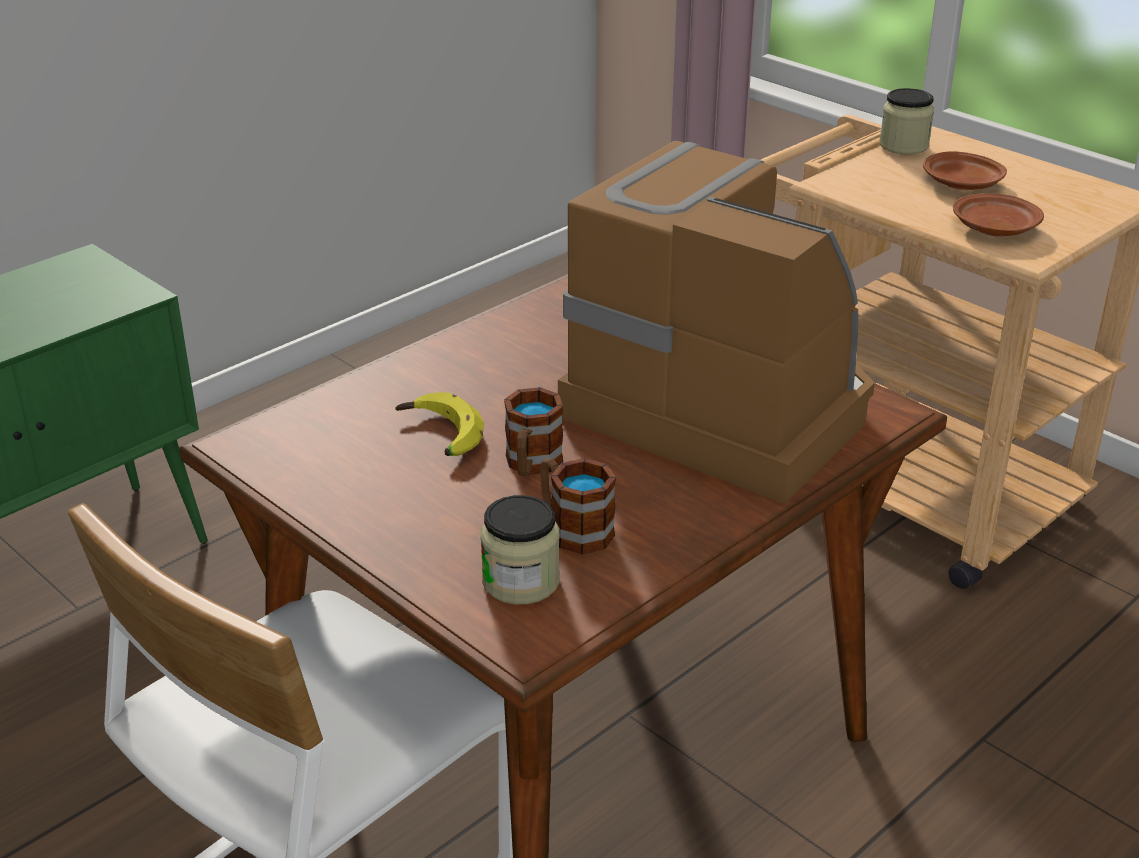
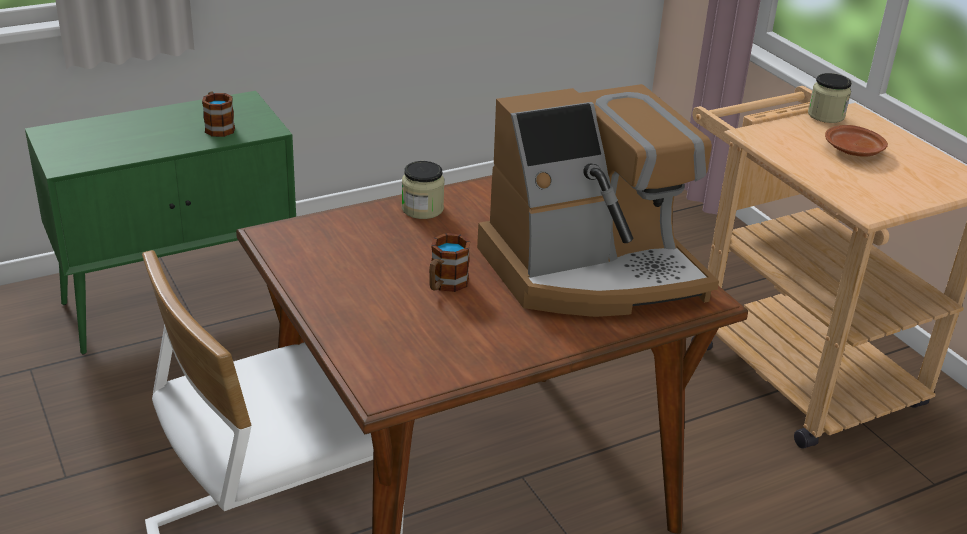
camera: 15 degrees right, 0 degrees up
banana [395,392,484,456] -> none
jar [480,495,560,605] -> jar moved to [402,161,445,219]
mug [540,458,616,554] -> mug moved to [202,92,235,137]
coffee machine [558,141,875,504] -> coffee machine turned 105 degrees clockwise [477,84,719,317]
brown plate [953,193,1044,236] -> none

